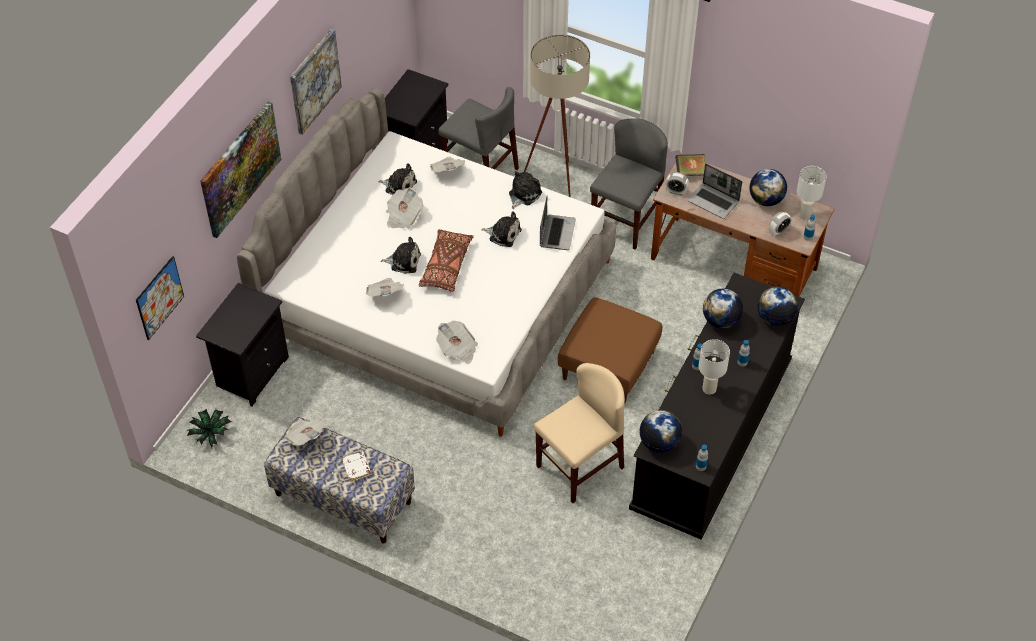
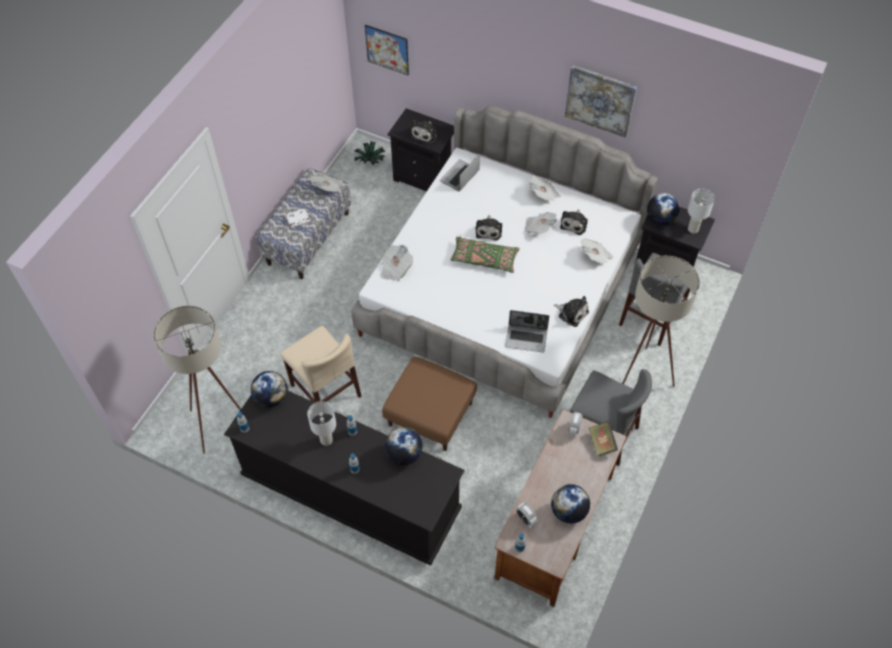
camera: 90 degrees right, 5 degrees up
picture [200,102,282,238] -> none
newspaper [366,278,404,297] -> newspaper moved to [528,177,561,201]
brown pillow [419,229,474,292] -> green pillow [450,237,520,273]
plush toy [482,211,522,247] -> plush toy moved to [411,120,437,144]
laptop [688,163,742,219] -> laptop moved to [440,154,480,191]
globe [757,287,798,326] -> globe moved to [647,193,680,225]
white table lamp [797,166,827,220] -> white table lamp moved to [688,189,715,233]
none -> beige floor lamp [153,305,241,454]

